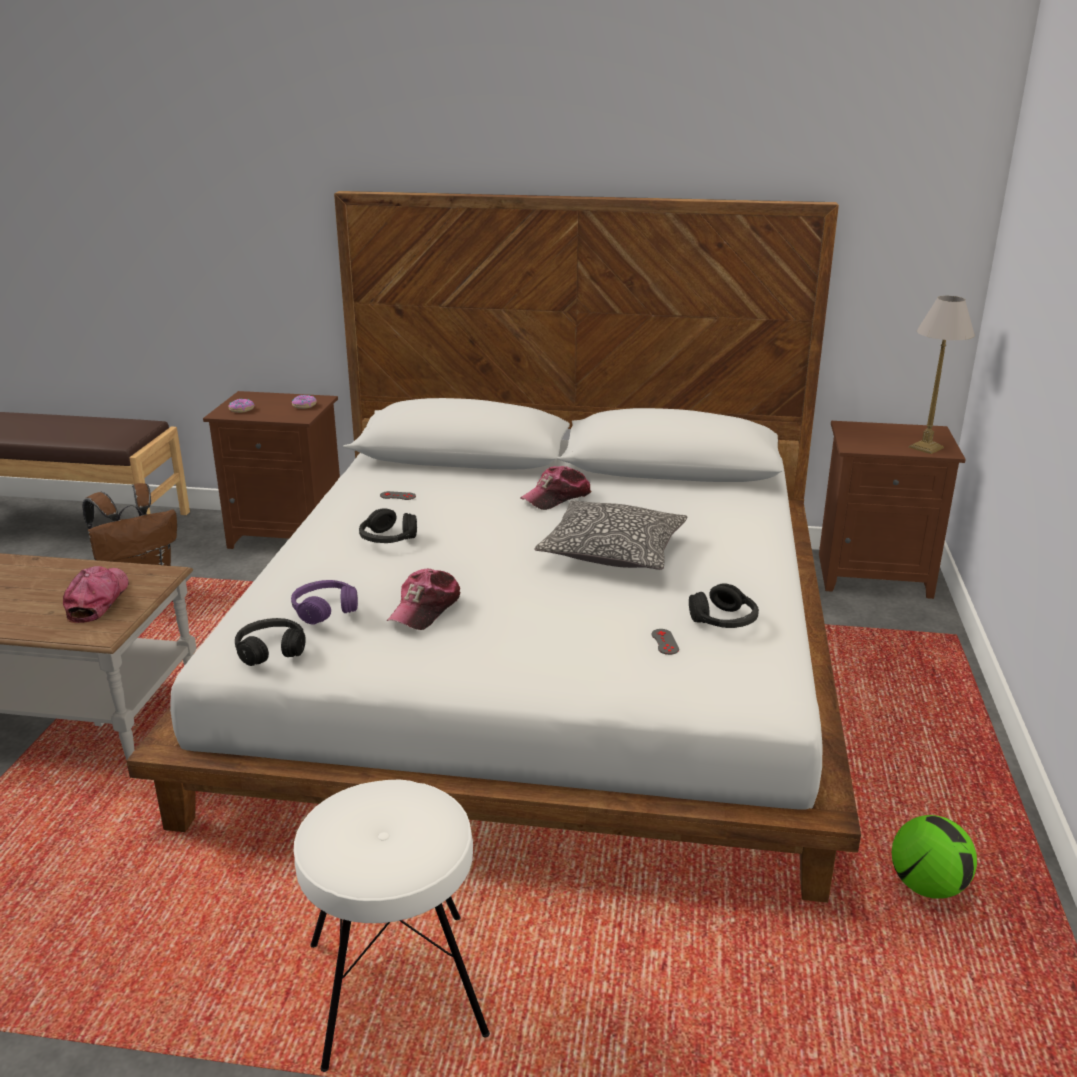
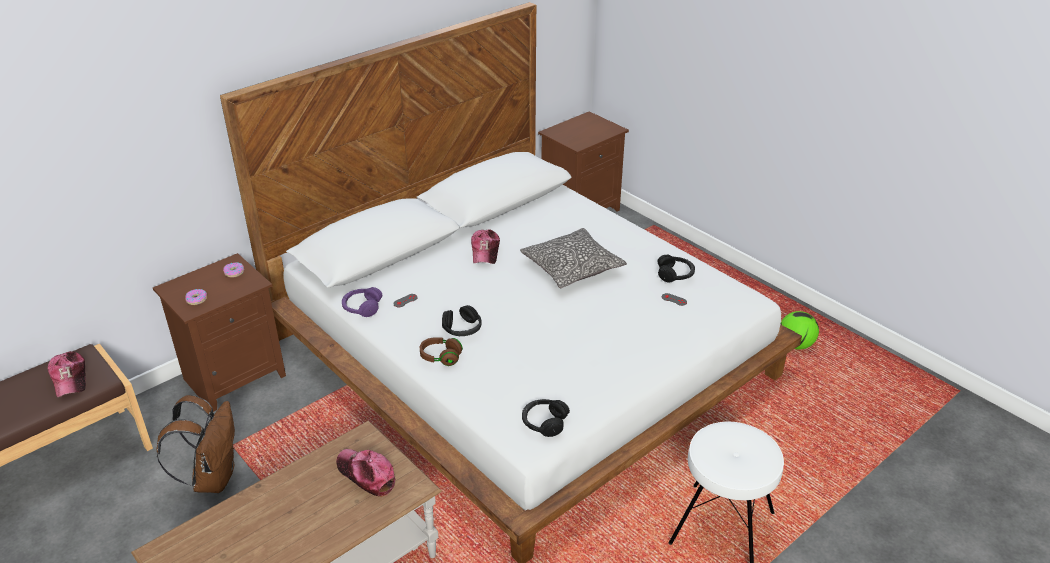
camera: 50 degrees left, 10 degrees up
purple headphones [291,580,358,625] -> purple headphones moved to [342,287,382,317]
cap [387,569,460,630] -> cap moved to [48,351,86,397]
table lamp [909,296,975,454] -> none
none -> brown headphones [420,337,463,366]

